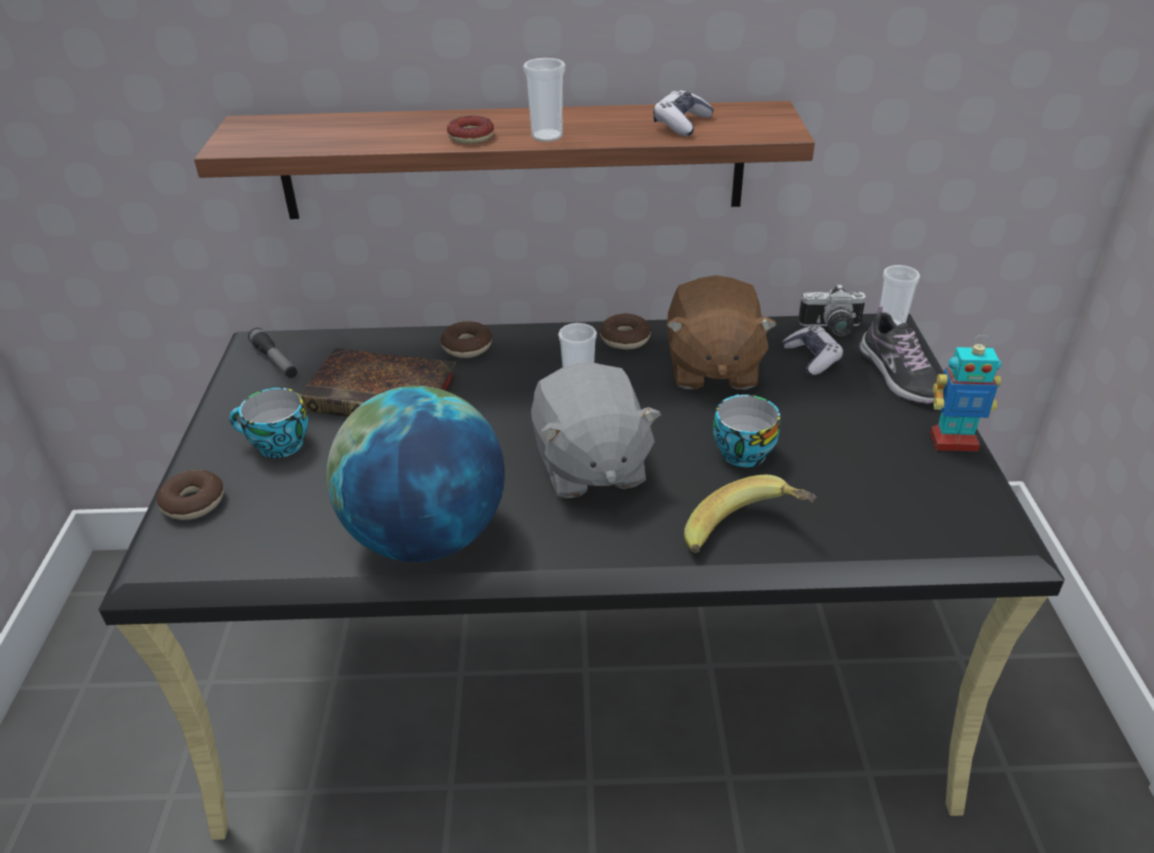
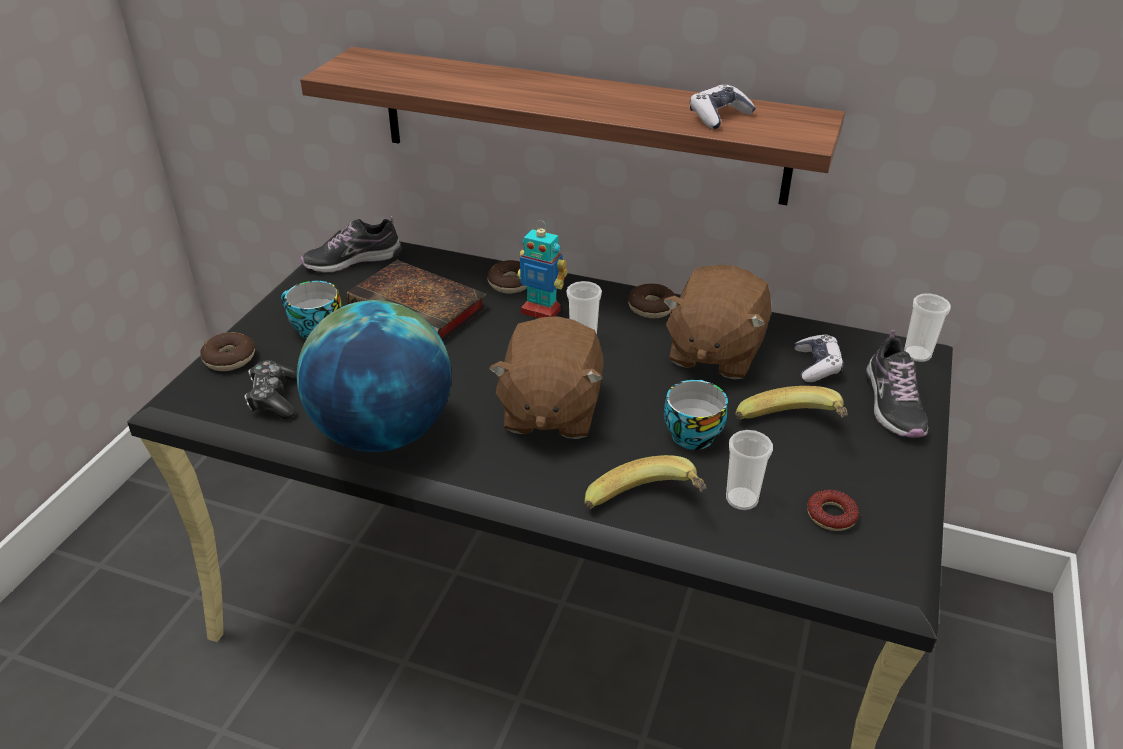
camera: 20 degrees right, 0 degrees up
flashlight [248,328,297,378] -> shoe [301,216,401,273]
donut [447,116,494,144] -> donut moved to [807,489,859,531]
cup [523,58,565,142] -> cup moved to [726,430,773,510]
grey plush toy [531,363,661,499] -> brown plush toy [489,316,604,439]
camera [798,284,866,336] -> none
toy robot [930,335,1001,452] -> toy robot moved to [517,220,568,318]
none -> game controller [244,360,297,419]
none -> banana [735,386,848,420]

